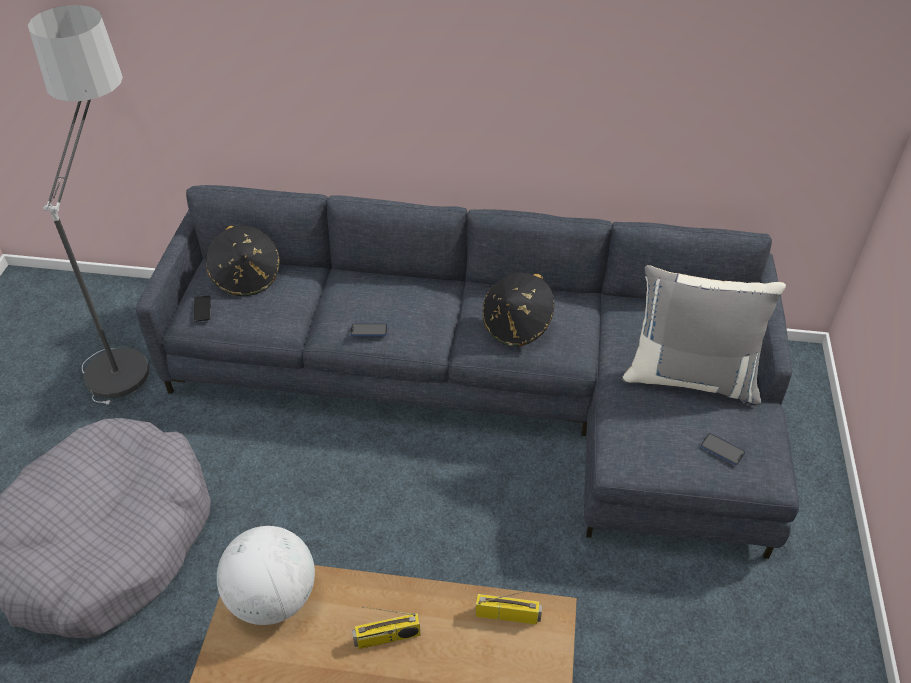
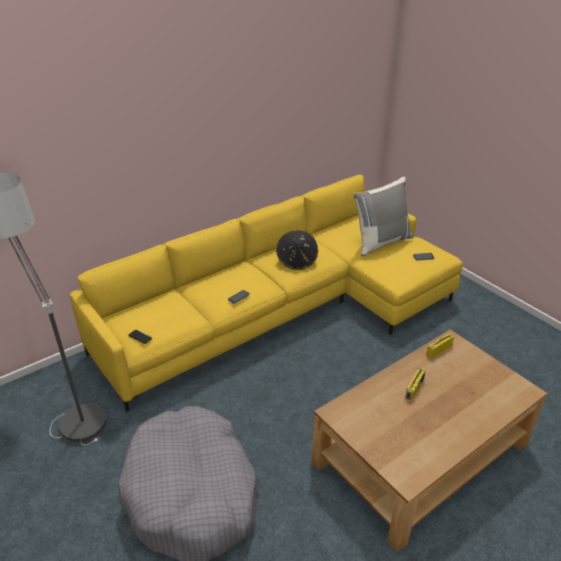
camera: 45 degrees left, 10 degrees down
grey sofa [136,185,799,559] -> yellow sofa [70,174,463,412]
black hat [206,225,280,296] -> none
globe [217,526,315,625] -> none

